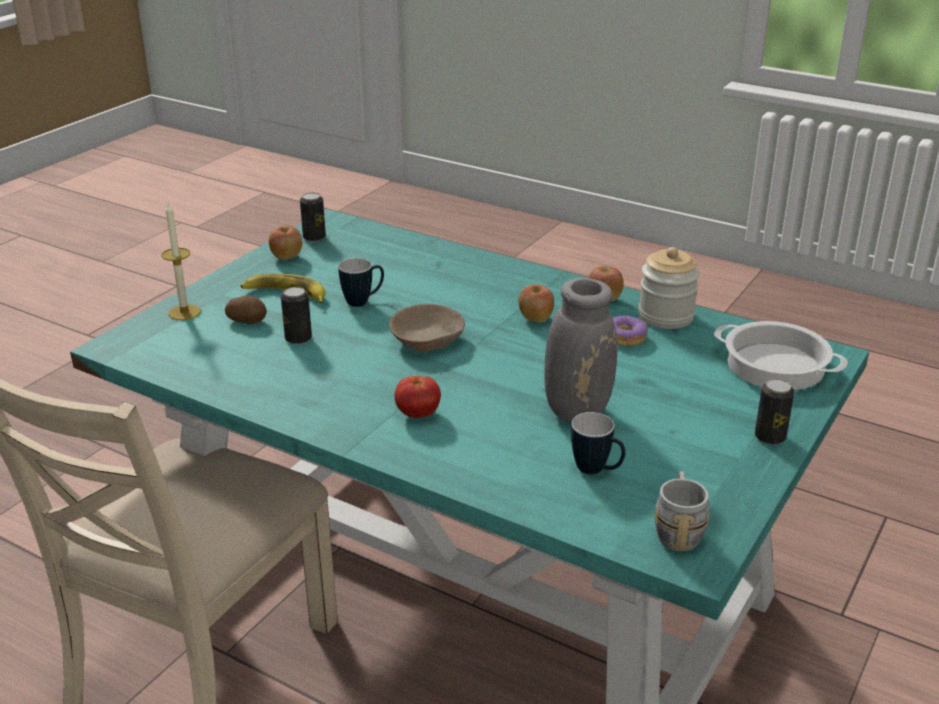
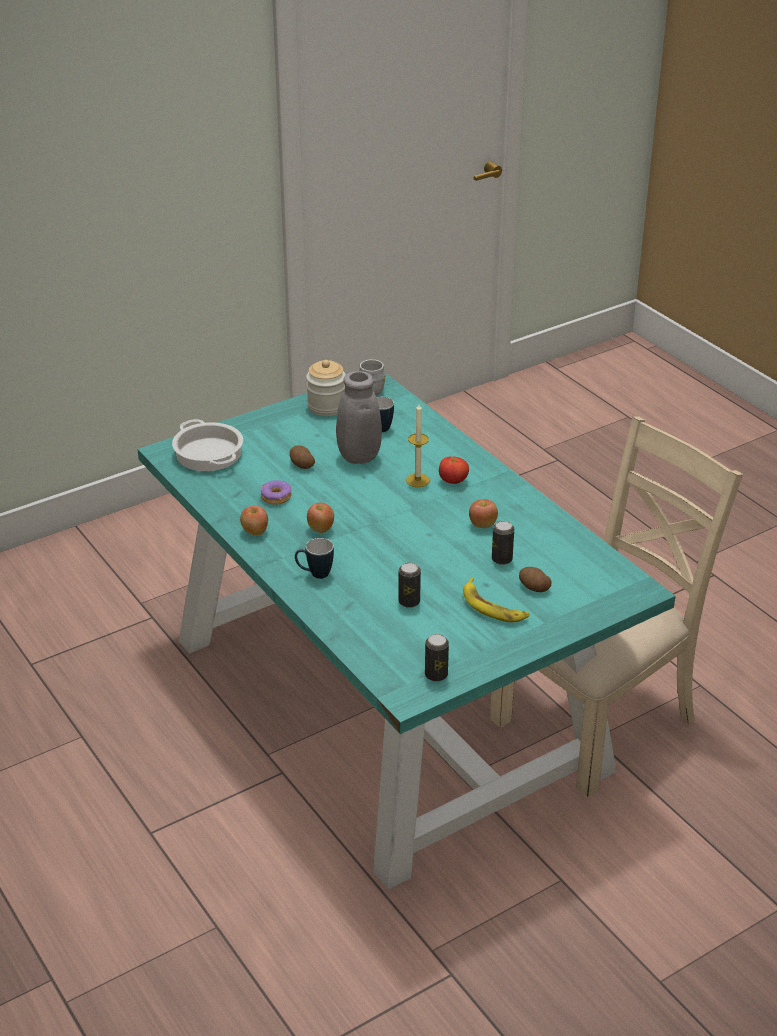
camera: 155 degrees left, 5 degrees up
candle [162,203,201,320] -> candle moved to [406,404,430,487]
apple [269,226,302,260] -> apple moved to [469,499,498,528]
mug [338,258,384,307] -> mug moved to [295,538,334,579]
beige bowl [389,304,465,352] -> none
jar [638,247,700,329] -> jar moved to [306,360,346,416]
can [755,379,794,445] -> can moved to [398,562,421,608]
none -> potato [290,445,315,469]

